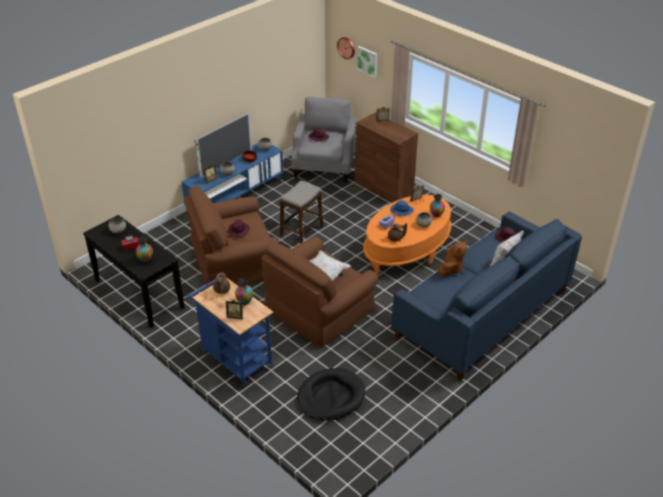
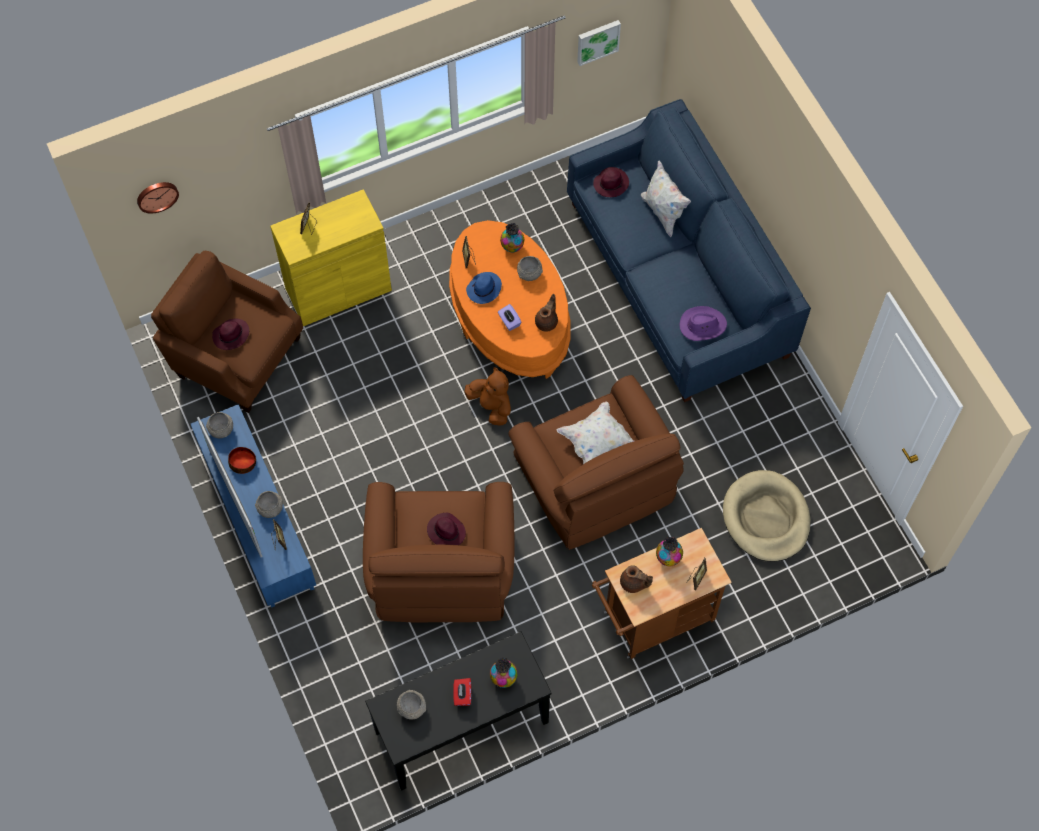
camera: 70 degrees left, 25 degrees up
blue cart [187,277,274,387] -> brown cart [592,528,732,659]
stool [280,181,323,244] -> none
grey armchair [291,97,357,182] -> brown armchair [151,251,303,413]
black dog bed [297,368,365,421] -> beige dog bed [723,470,811,562]
brown cabinet [355,112,418,203] -> yellow cabinet [270,189,392,326]
picture [357,46,377,78] -> picture moved to [577,20,621,66]
brown plush toy [438,241,467,277] -> brown plush toy moved to [465,367,511,426]
none -> purple hat [680,306,727,341]

